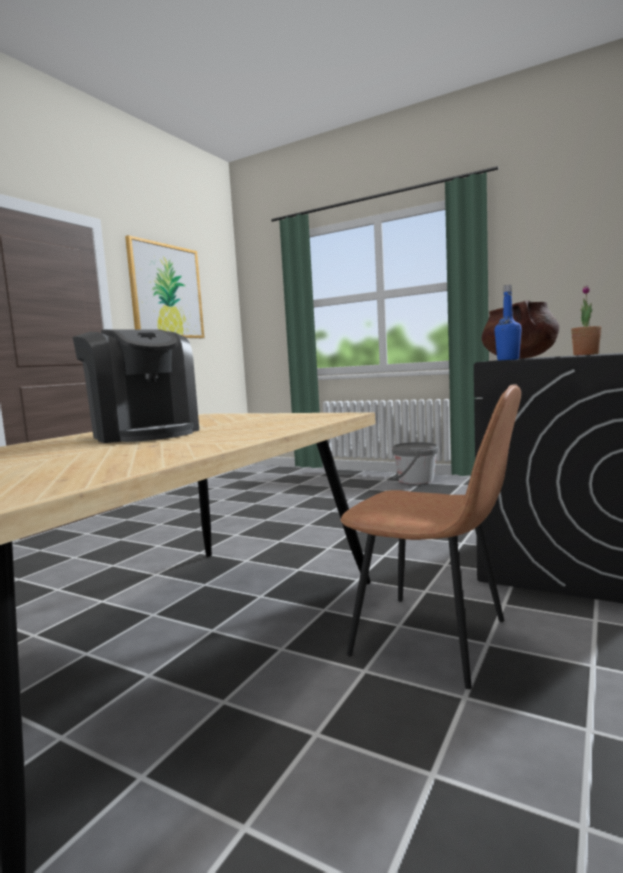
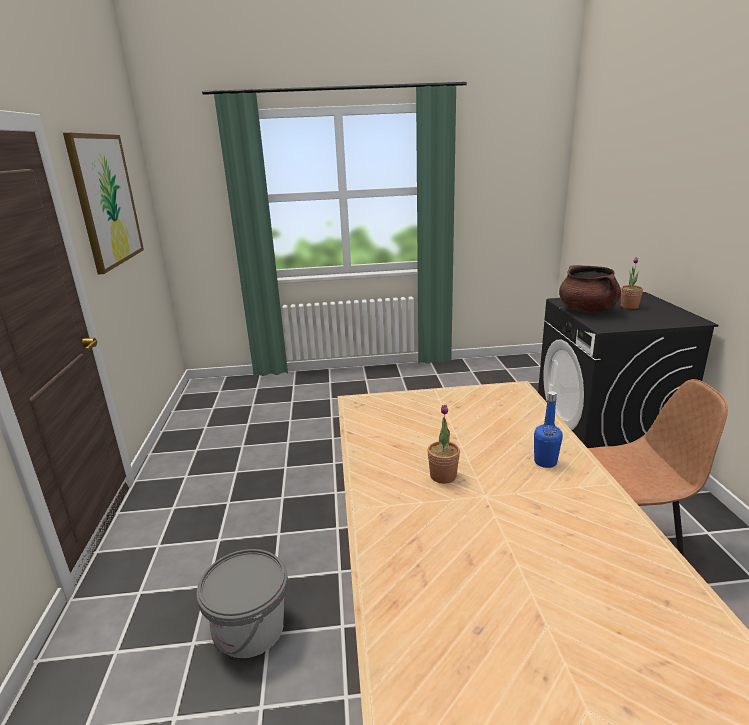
camera: 35 degrees left, 15 degrees up
coffee machine [73,329,199,443] -> potted plant [427,405,460,484]
grey bucket [392,442,438,484] -> grey bucket moved to [196,549,288,658]
blue bottle [495,285,522,360] -> blue bottle moved to [534,391,563,468]

